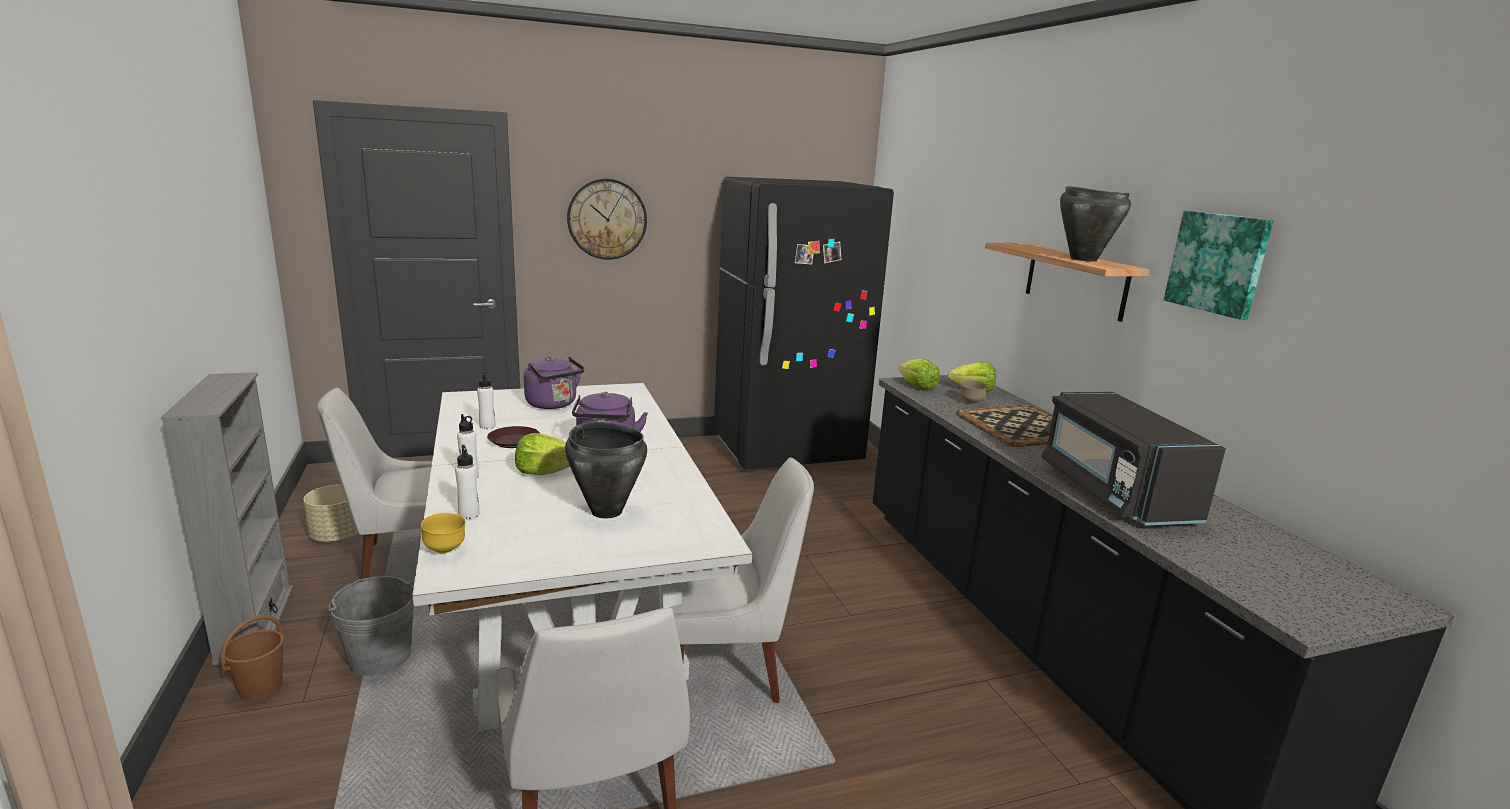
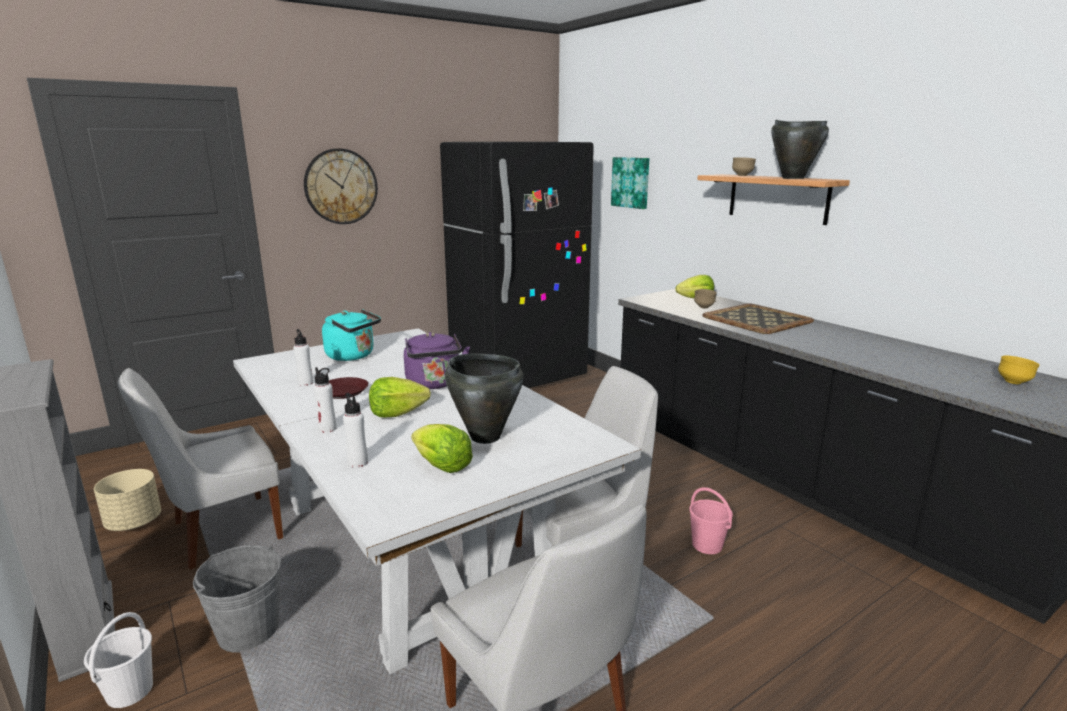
camera: 15 degrees left, 0 degrees up
brown bucket [220,615,284,700] -> white bucket [84,612,153,708]
yellow bowl [421,513,466,554] -> yellow bowl moved to [998,356,1040,384]
purple kettle [524,356,585,409] -> turquoise kettle [322,309,381,361]
lettuce [899,359,940,390] -> lettuce moved to [411,424,473,473]
black microwave [1041,392,1226,526] -> none
picture [1164,211,1273,320] -> picture moved to [611,157,649,209]
none -> pink bucket [689,487,733,554]
none -> brown bowl [732,157,756,176]

